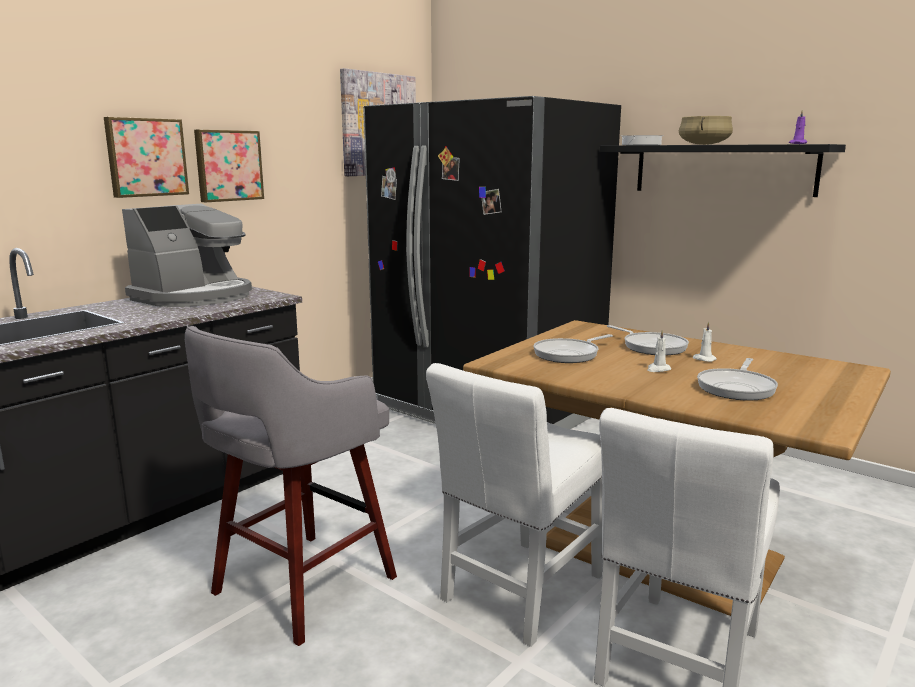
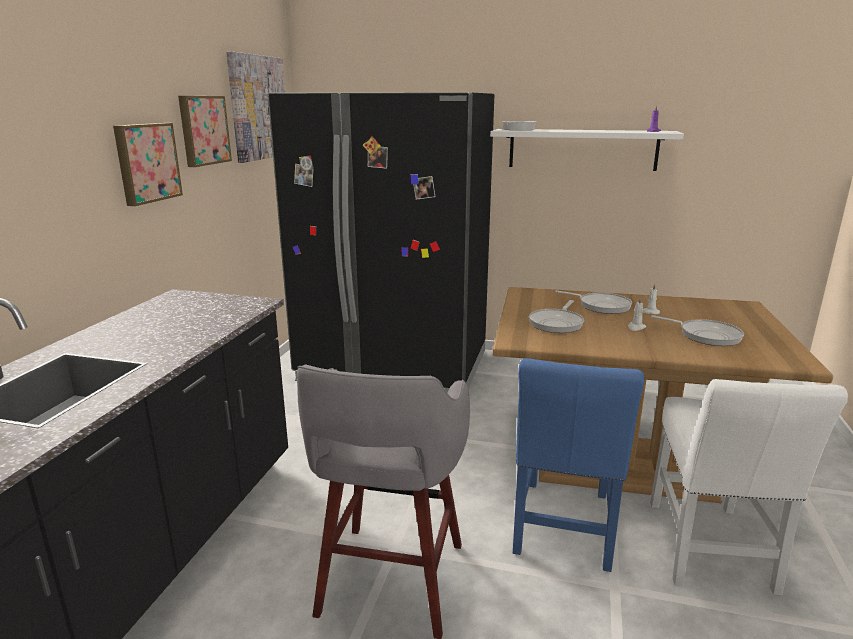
camera: 25 degrees left, 5 degrees up
picture [104,117,189,198] -> picture moved to [178,96,232,167]
coffee machine [122,204,252,307] -> none
white chair [426,363,603,647] -> blue chair [513,358,644,572]
black shelf [600,144,846,197] -> white shelf [490,129,684,171]
beige cooking pot [679,116,733,145] -> none
frying pan [697,358,778,401] -> frying pan turned 60 degrees counterclockwise [651,315,744,346]

